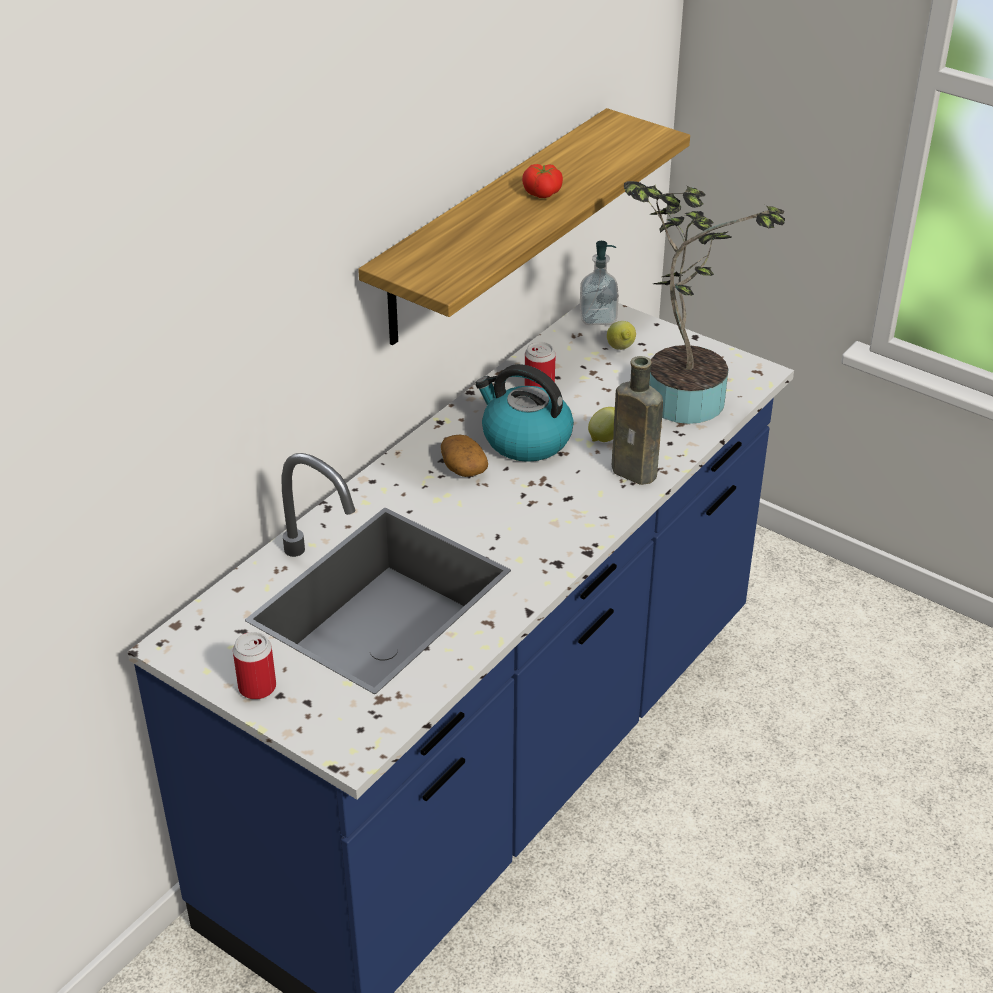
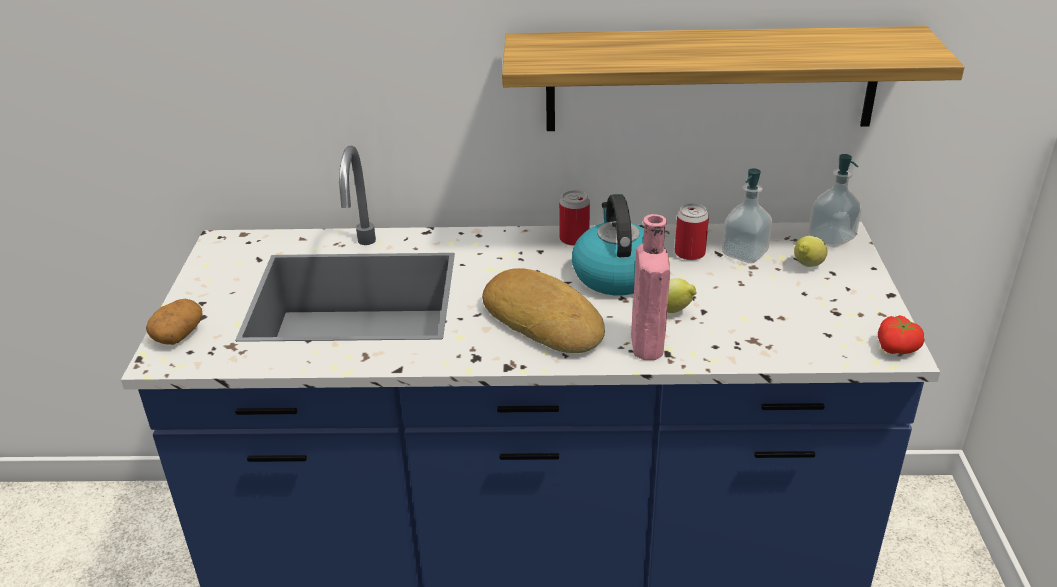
camera: 55 degrees right, 5 degrees down
can [233,632,276,700] -> can moved to [559,190,590,246]
potato [441,435,488,477] -> potato moved to [146,299,202,345]
tomato [522,164,563,198] -> tomato moved to [878,315,925,354]
brown bottle [612,356,663,485] -> pink bottle [631,214,670,360]
potted plant [624,181,785,424] -> none
none -> bread [482,268,605,353]
none -> soap dispenser [722,168,772,263]

